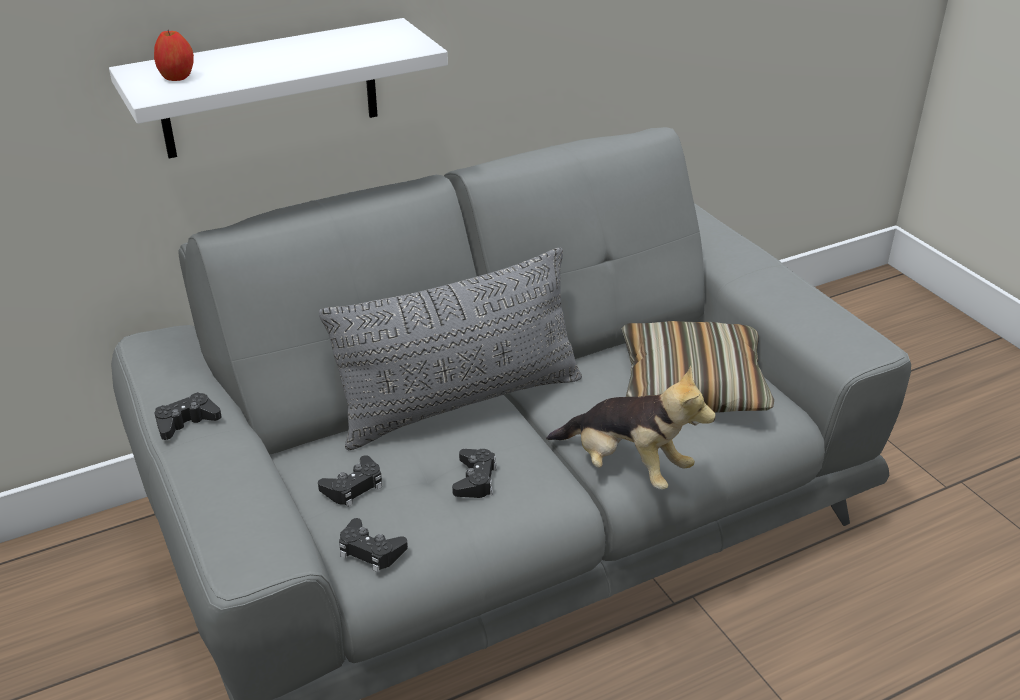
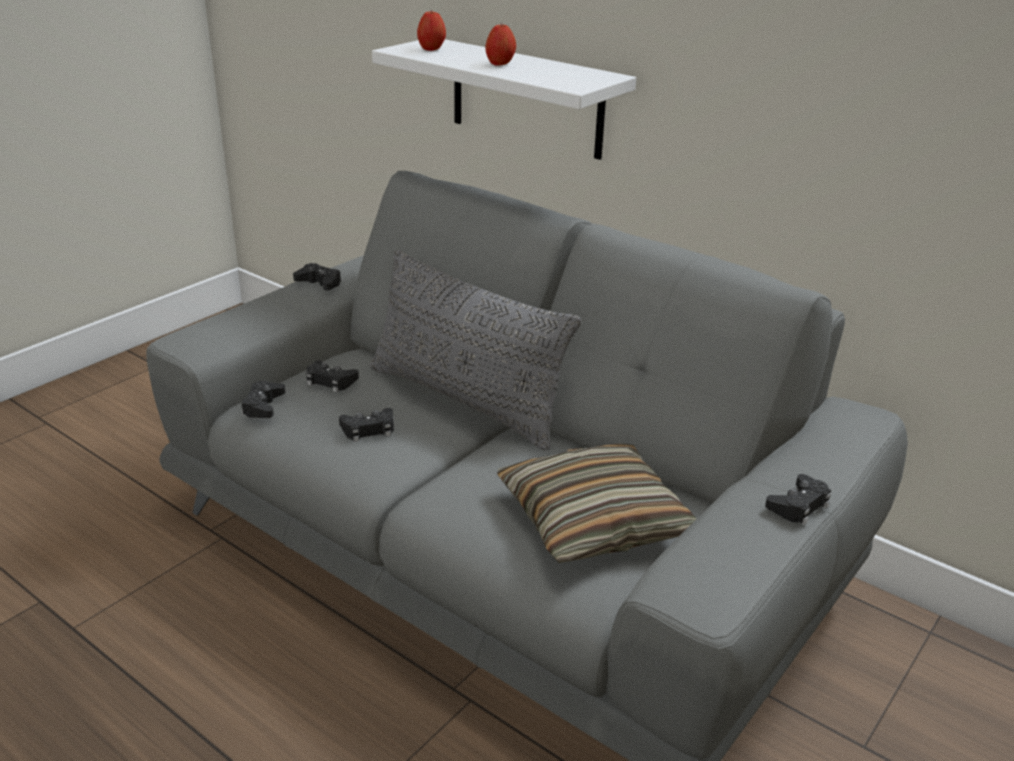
camera: 65 degrees right, 5 degrees down
plush toy [546,366,716,490] -> none
none -> apple [485,23,516,66]
none -> black game controller [765,474,831,525]

